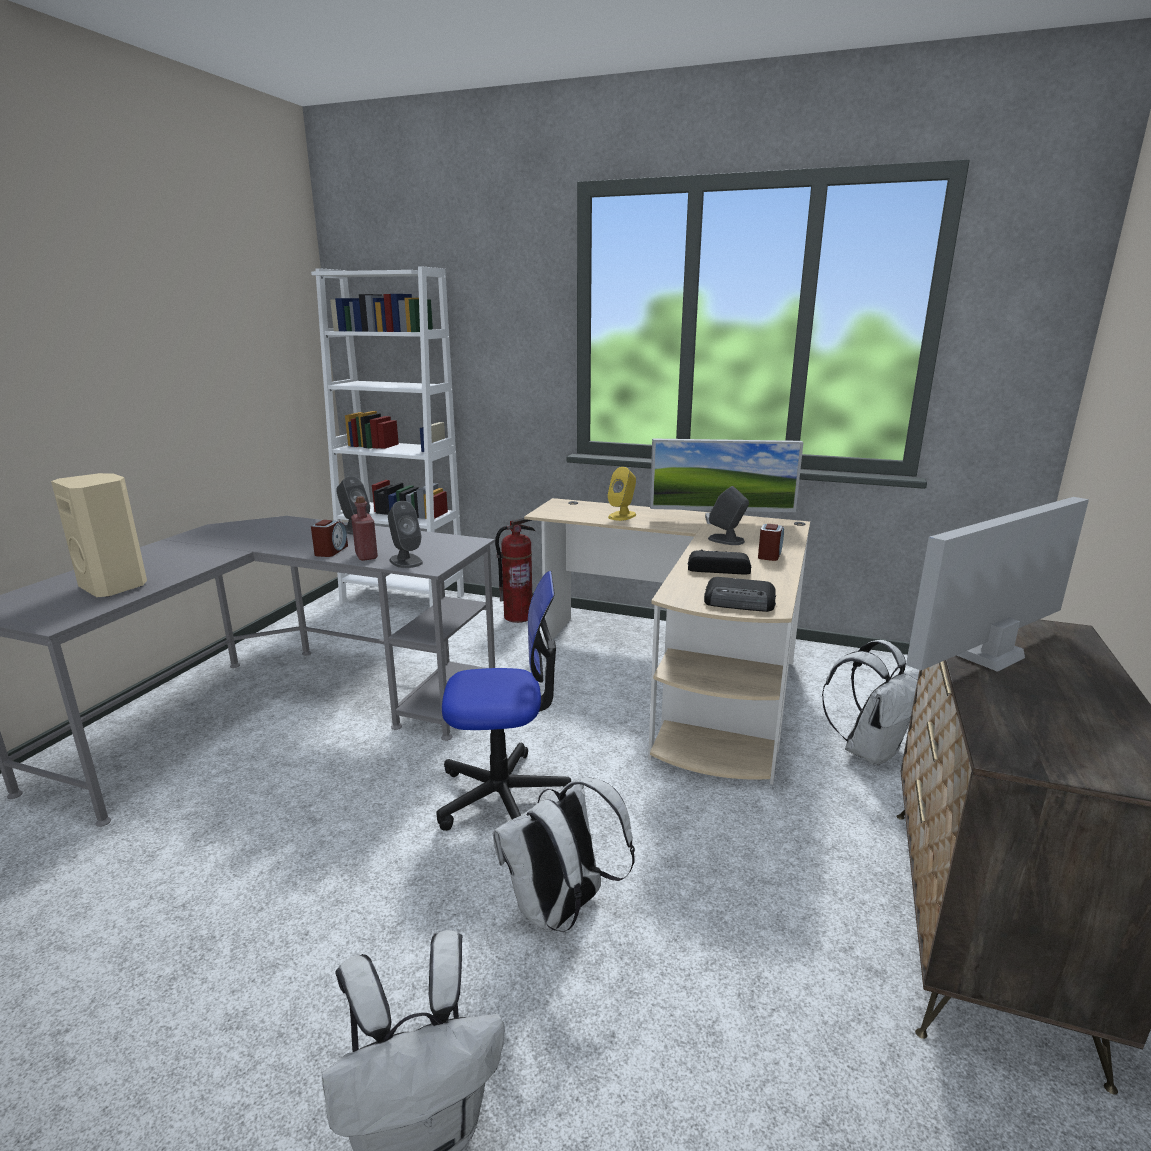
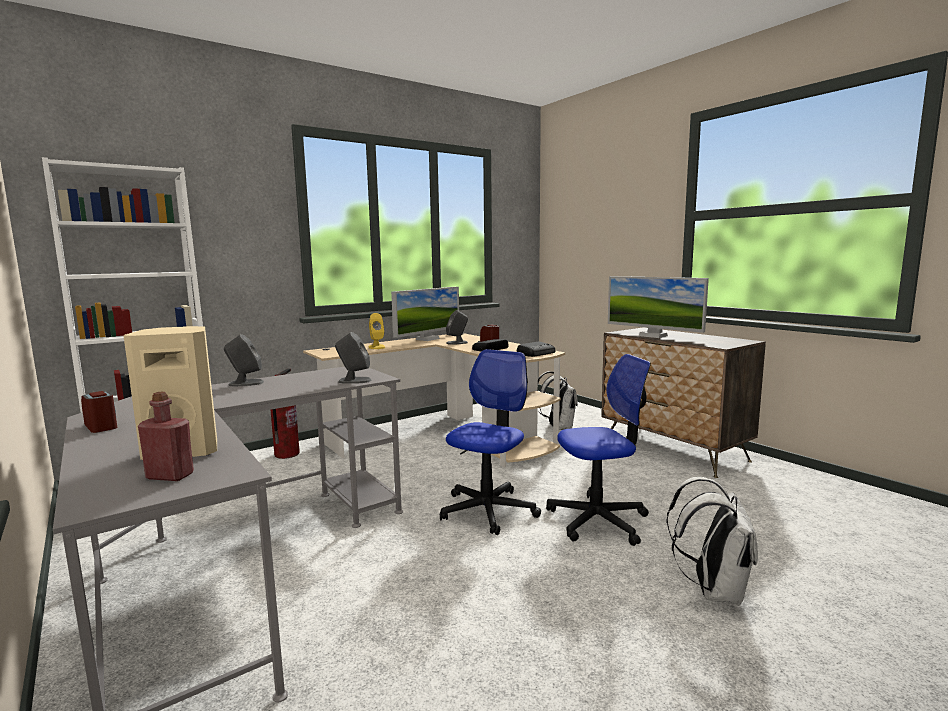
camera: 55 degrees left, 10 degrees down
alarm clock [311,520,348,557] -> alarm clock moved to [81,391,117,433]
red bottle [351,496,378,561] -> red bottle moved to [138,392,194,481]
white backpack [493,775,635,932] -> office chair [546,354,651,546]
monitor [906,497,1089,672] -> monitor turned 45 degrees counterclockwise [608,276,709,338]

